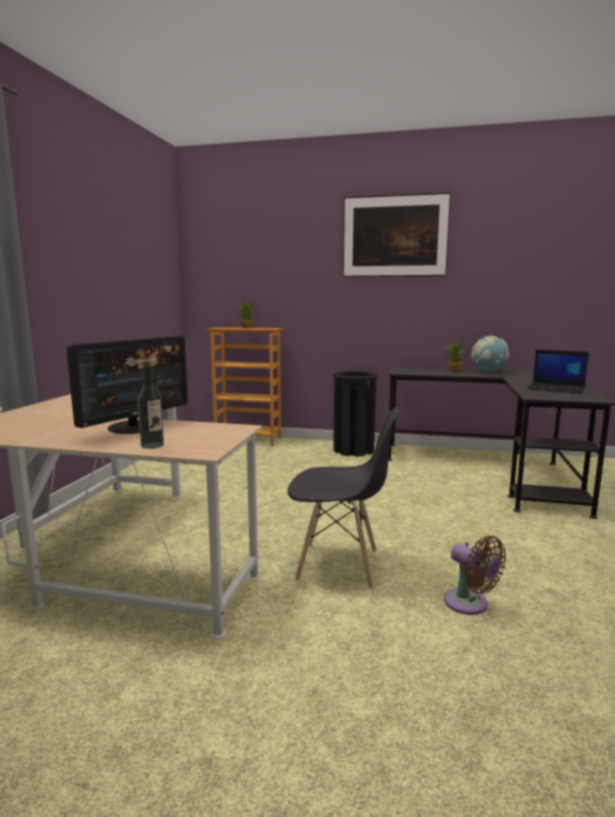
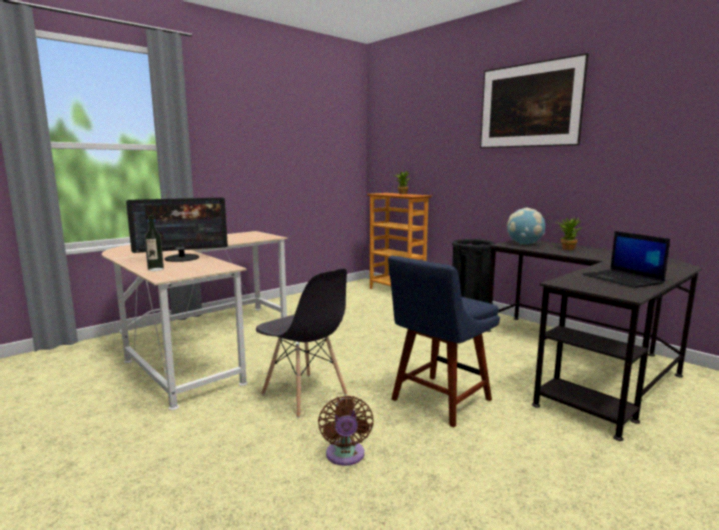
camera: 35 degrees right, 0 degrees up
globe [471,336,509,372] -> globe moved to [507,208,545,245]
none -> blue chair [388,256,500,428]

